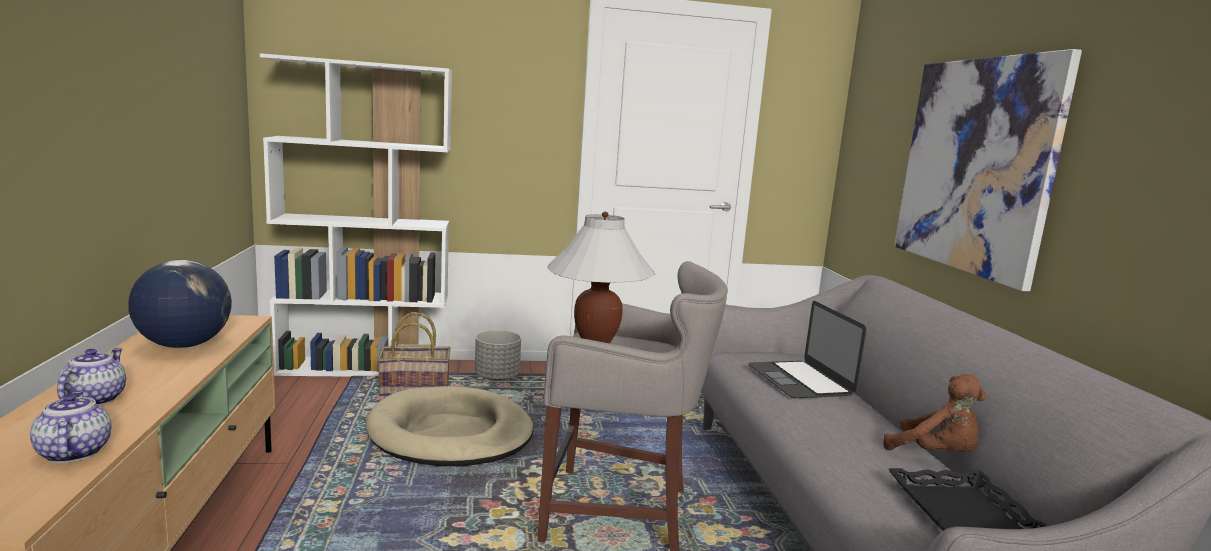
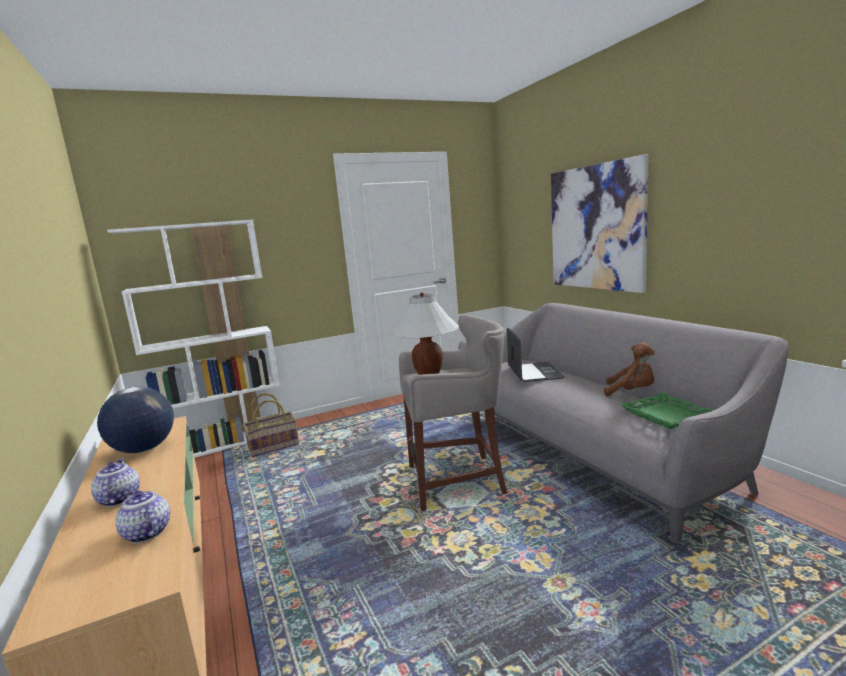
camera: 15 degrees left, 0 degrees up
beige dog bed [366,386,534,466] -> none
grey planter [475,330,521,381] -> none
laptop [748,301,867,398] -> laptop turned 150 degrees counterclockwise [507,328,565,382]
black tray [888,468,1046,531] -> green tray [620,392,713,429]

